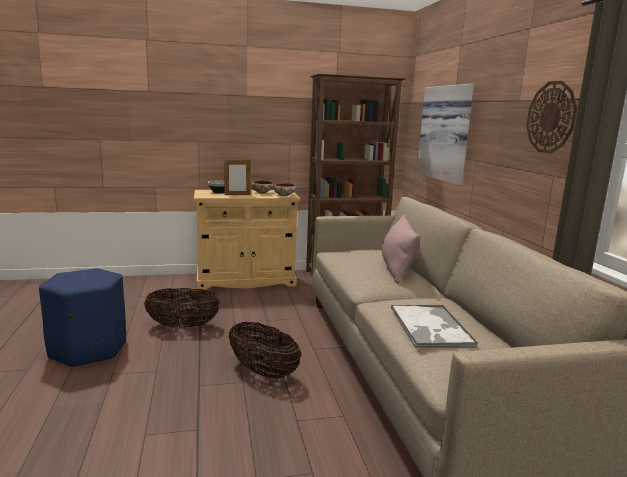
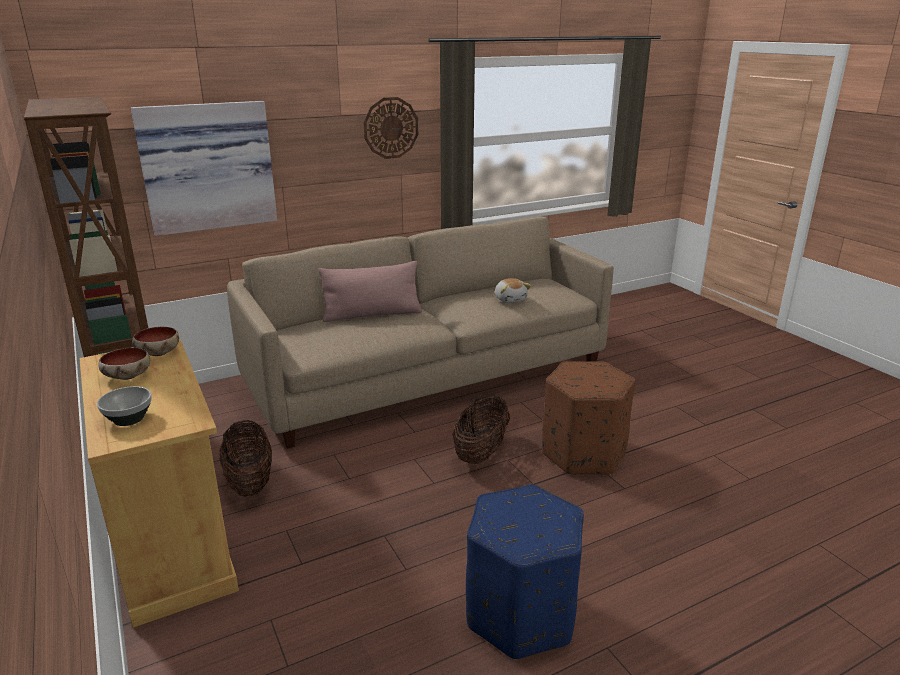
camera: 105 degrees left, 10 degrees up
basket [144,288,220,327] -> basket moved to [219,420,272,497]
picture frame [224,160,251,195] -> none
tray [391,305,478,348] -> plush toy [495,278,531,303]
none -> brown ottoman [542,361,635,475]

